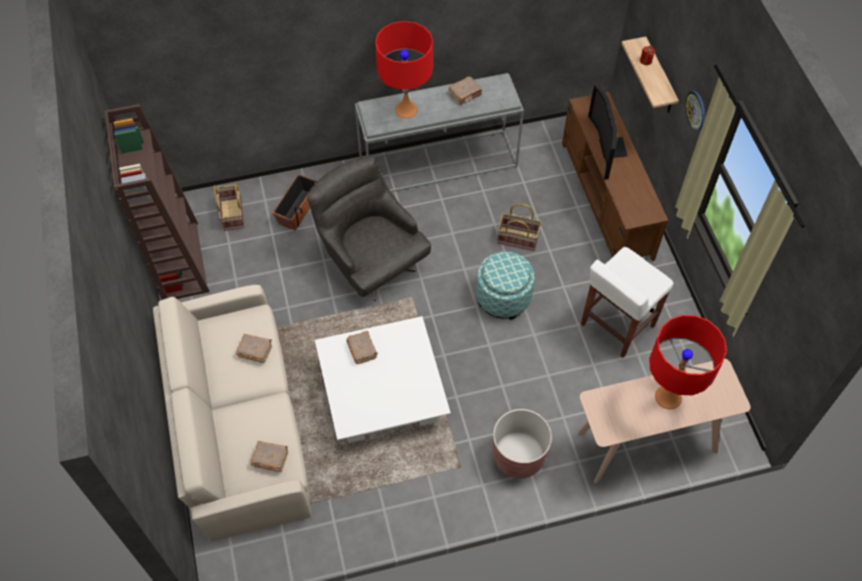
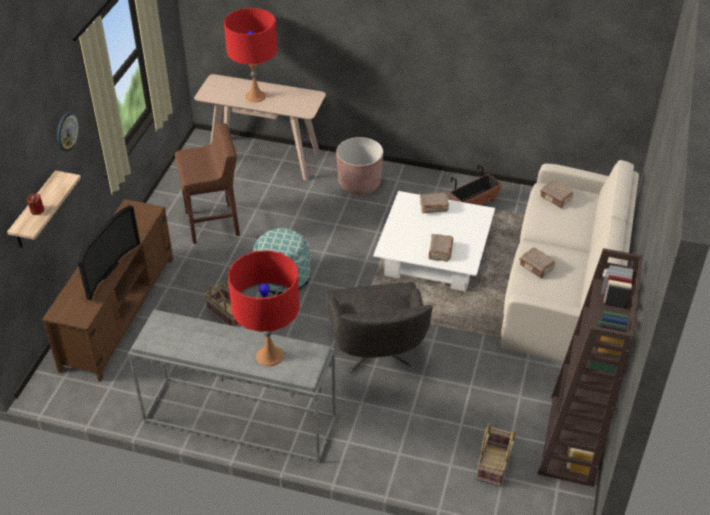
camera: 150 degrees left, 15 degrees down
planter [272,174,318,231] -> planter moved to [449,164,502,206]
brown book [449,77,482,105] -> brown book moved to [420,193,449,213]
white stool [581,247,674,358] -> brown stool [175,123,240,244]

